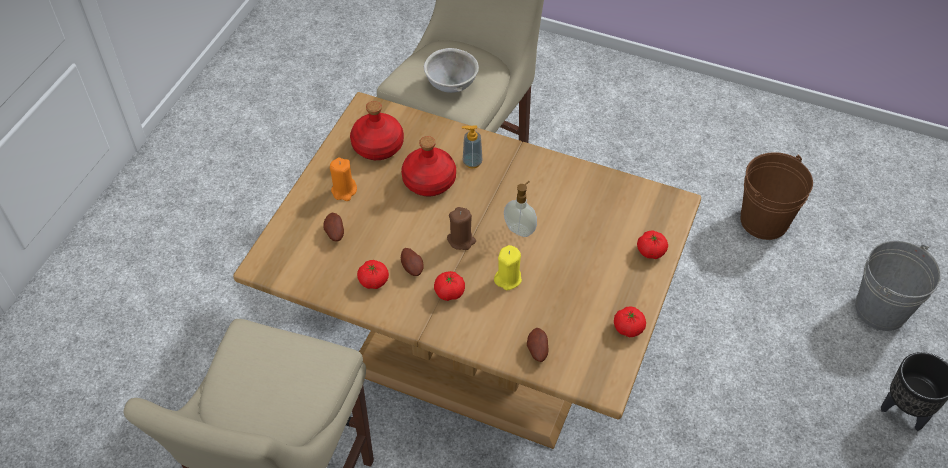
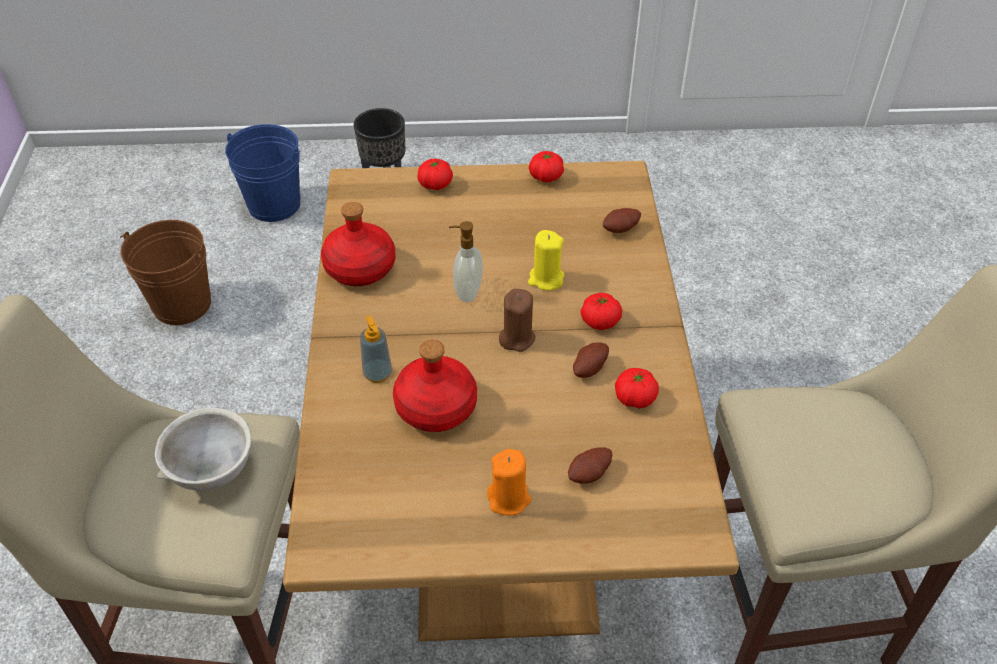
camera: 115 degrees left, 5 degrees down
red bottle [350,101,404,160] -> red bottle moved to [321,202,395,286]
grey bucket [855,241,941,331] -> blue bucket [225,124,300,222]

